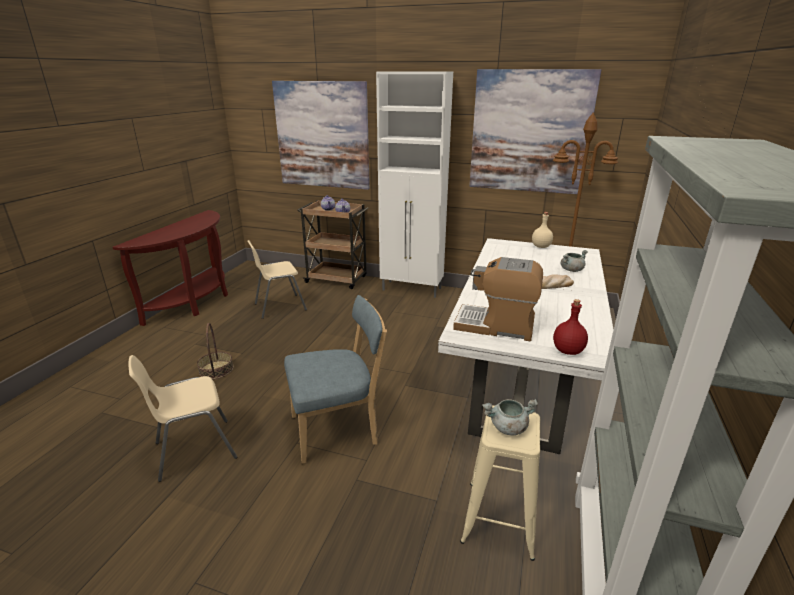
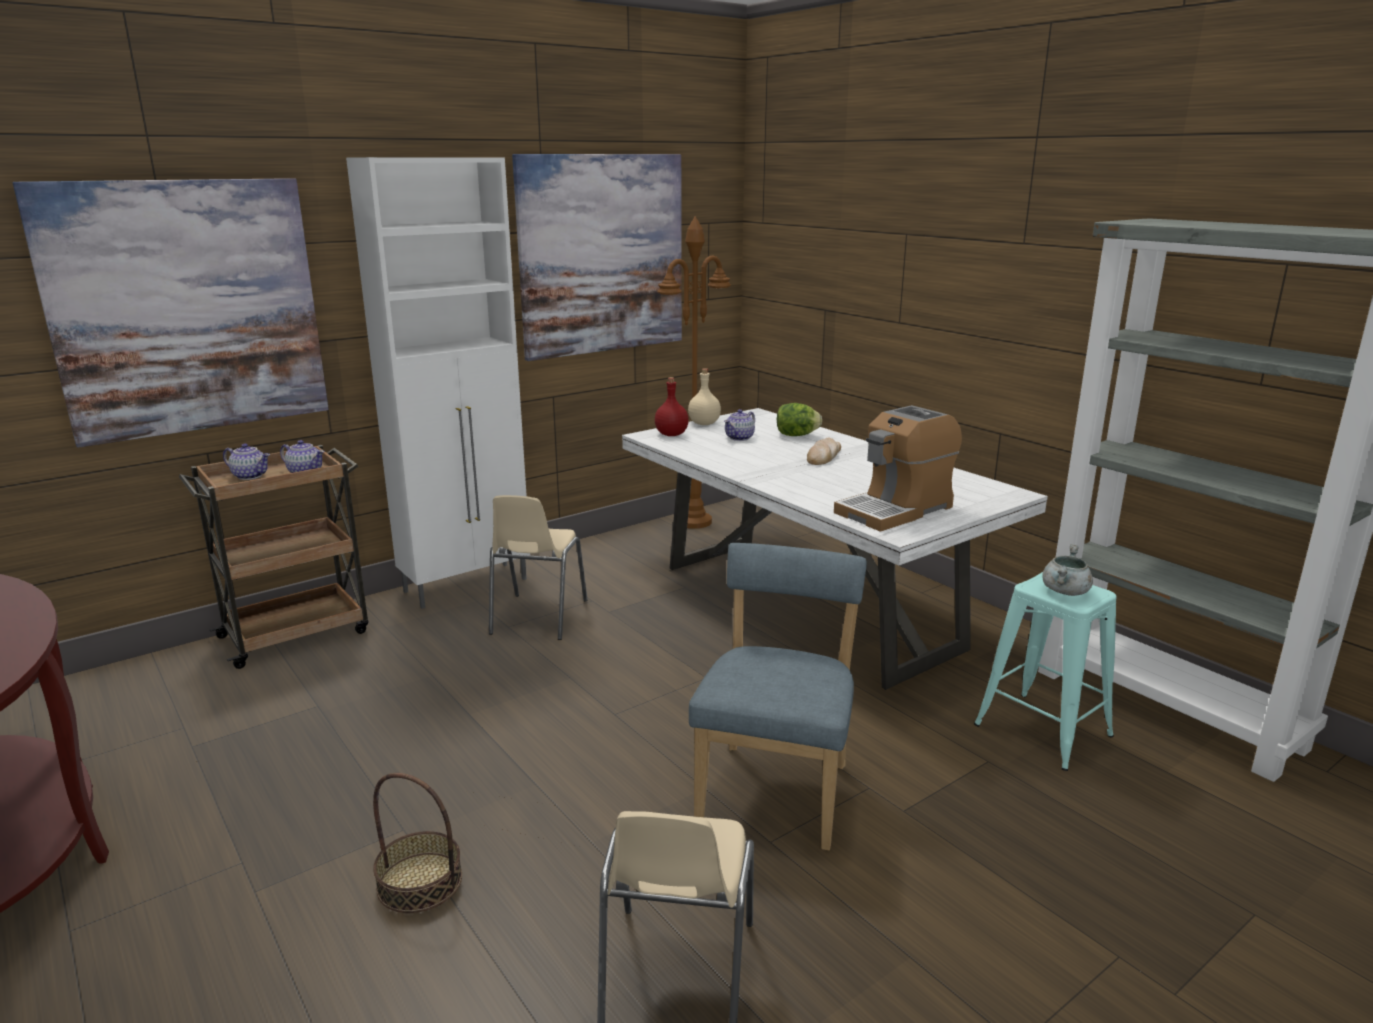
camera: 55 degrees left, 5 degrees down
beige chair [248,240,307,319] -> beige chair moved to [489,495,588,640]
beige stool [460,405,541,561] -> turquoise stool [974,572,1117,771]
red bottle [553,299,588,355] -> red bottle moved to [655,377,689,436]
grey cooking pot [561,250,588,272] -> lettuce [777,403,822,436]
none -> teapot [724,409,755,441]

